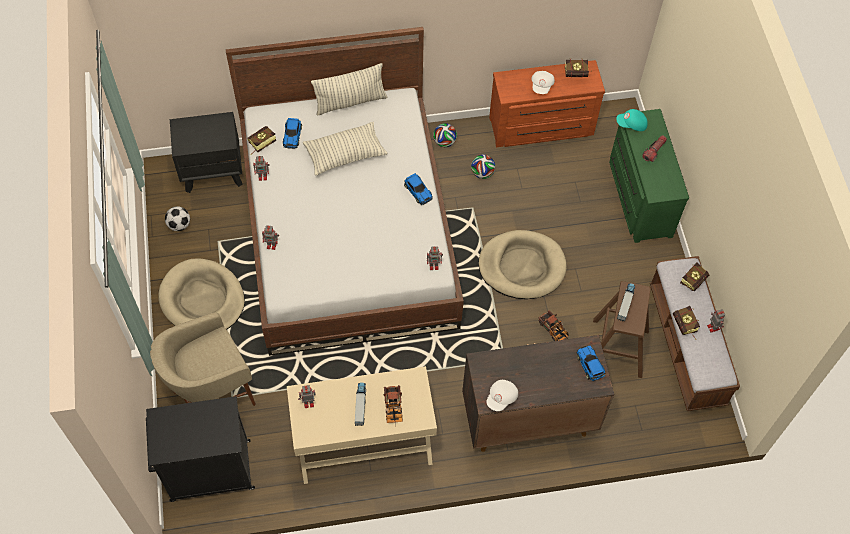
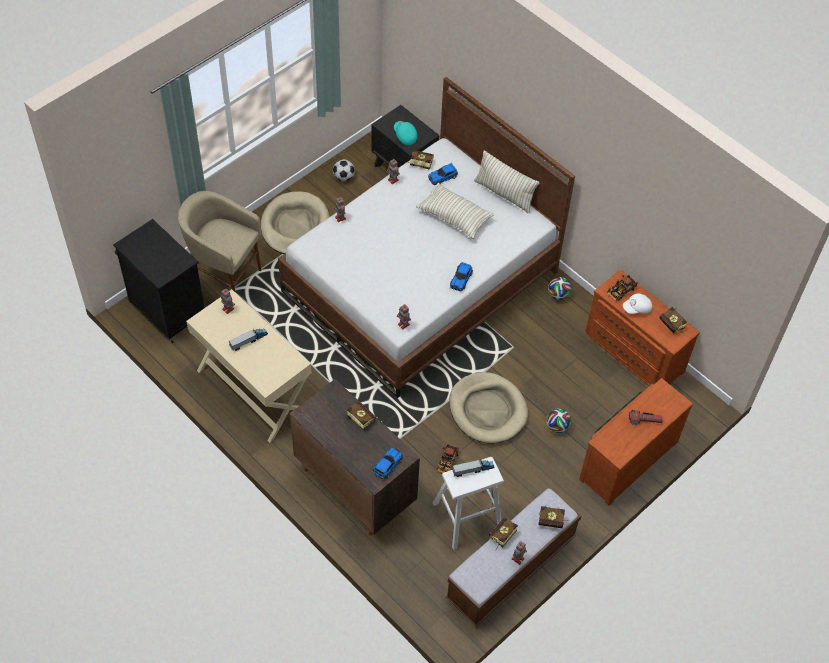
camera: 55 degrees right, 5 degrees down
toy truck [383,385,403,427] -> toy truck moved to [607,275,638,301]
football [471,154,495,179] -> football moved to [546,408,571,433]
white cap [486,380,518,411] -> none
brown stool [593,281,651,378] -> white stool [433,457,504,550]
green dresser [609,109,689,243] -> brown dresser [579,378,693,506]
turquoise cap [616,109,648,131] -> turquoise cap moved to [394,121,418,145]
none -> book [347,402,376,431]

